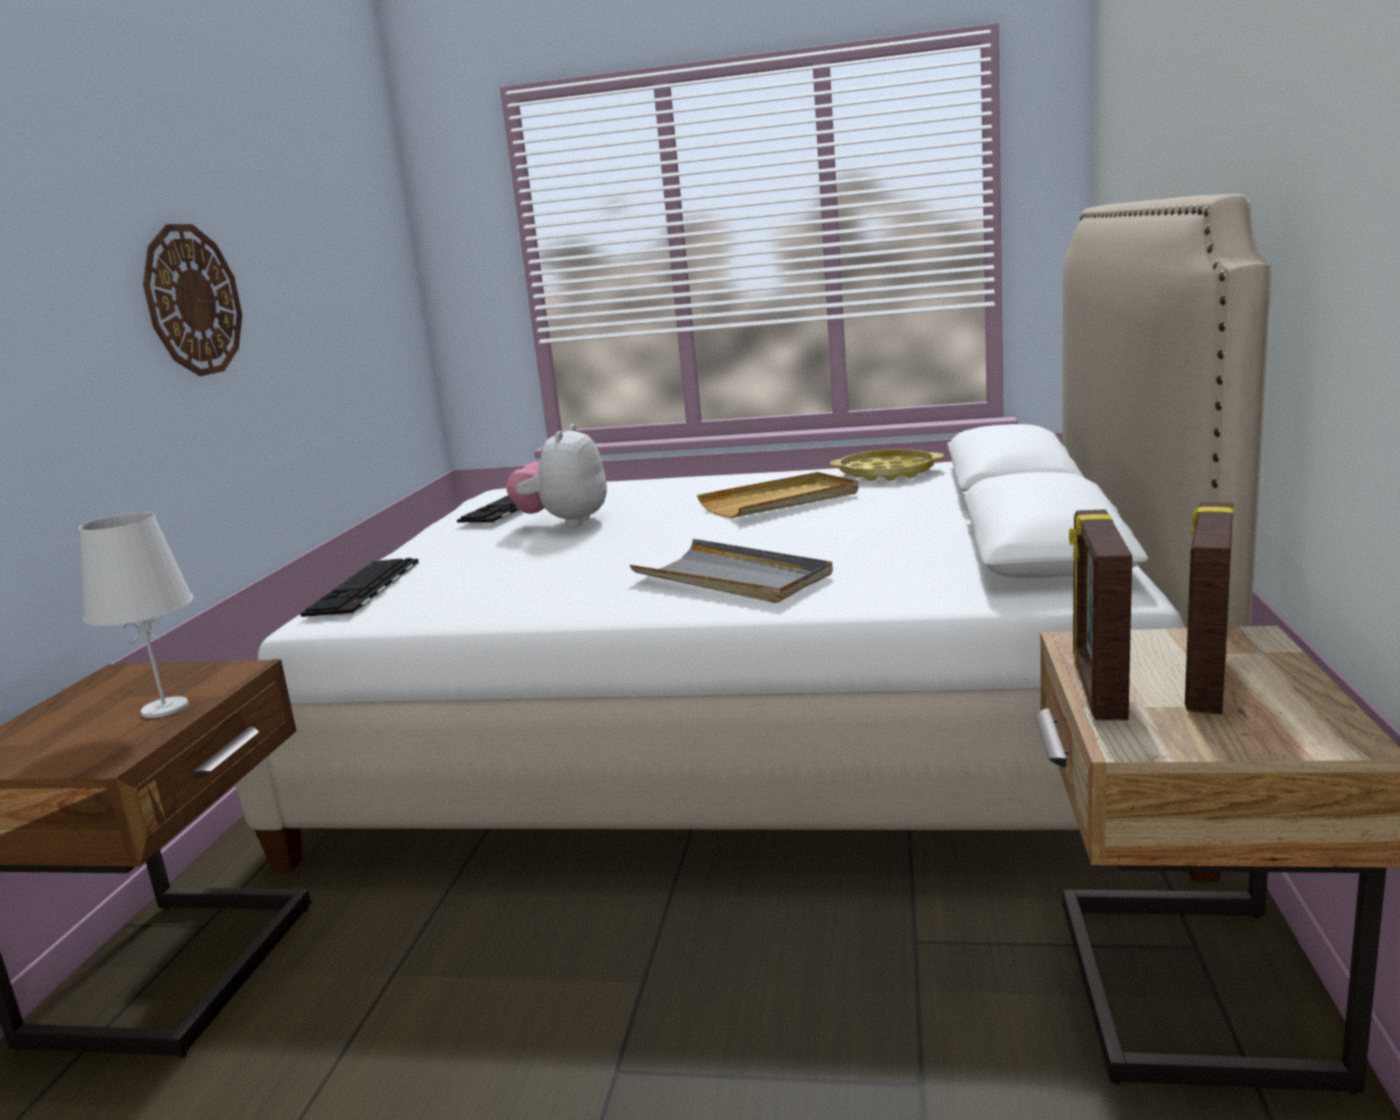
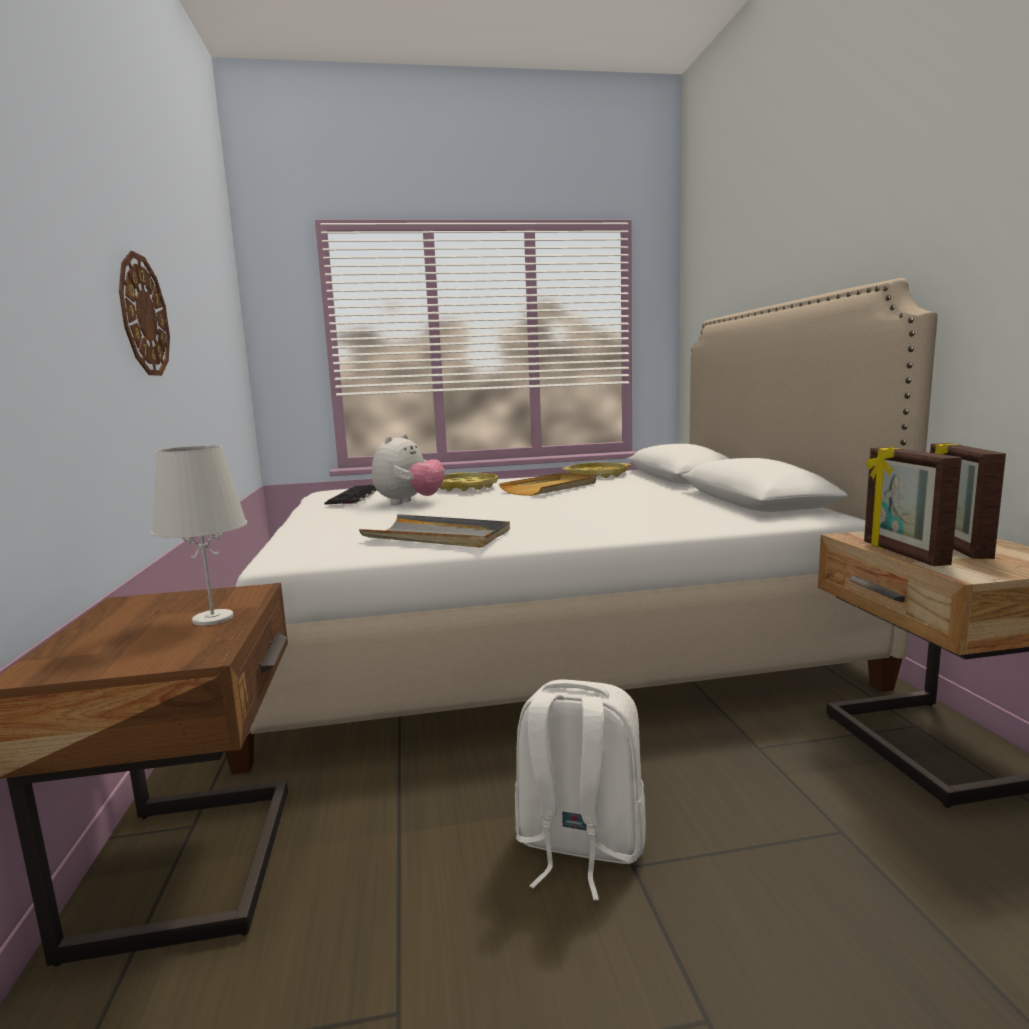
camera: 20 degrees left, 5 degrees down
keyboard [300,558,419,617] -> none
plush toy [506,424,607,527] -> plush toy turned 150 degrees counterclockwise [372,434,445,505]
grey tray [630,539,833,603] -> grey tray moved to [359,514,510,548]
none -> yellow tray [439,472,498,491]
none -> white backpack [515,679,646,900]

